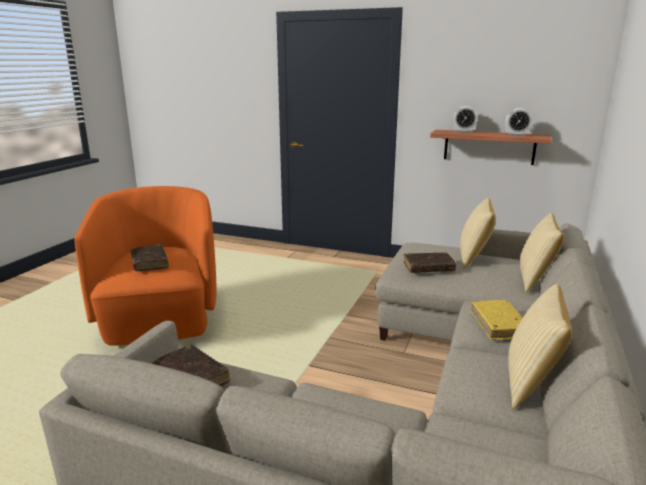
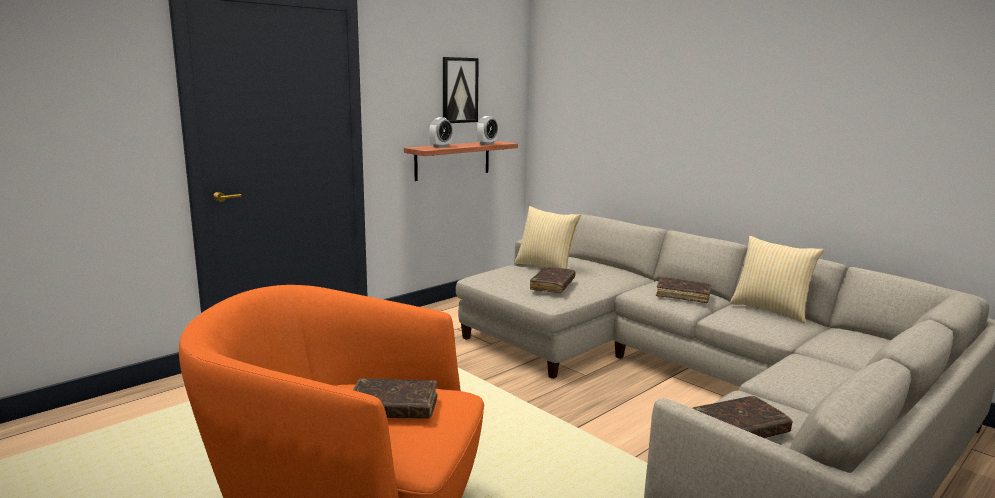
camera: 65 degrees left, 5 degrees down
yellow book [471,300,522,340] -> brown book [656,277,712,303]
pillow [520,213,564,292] -> none
none -> picture [443,57,479,123]

